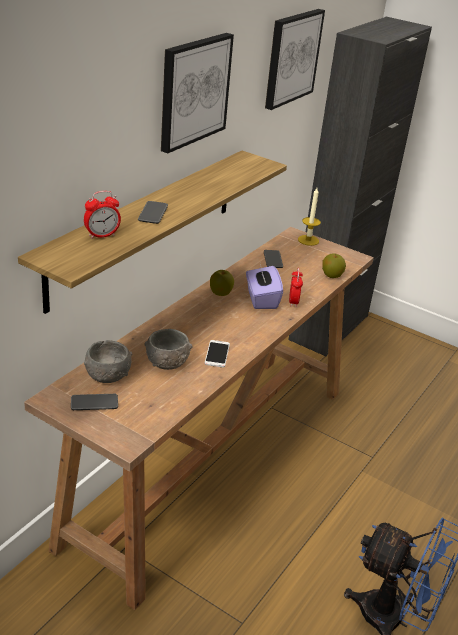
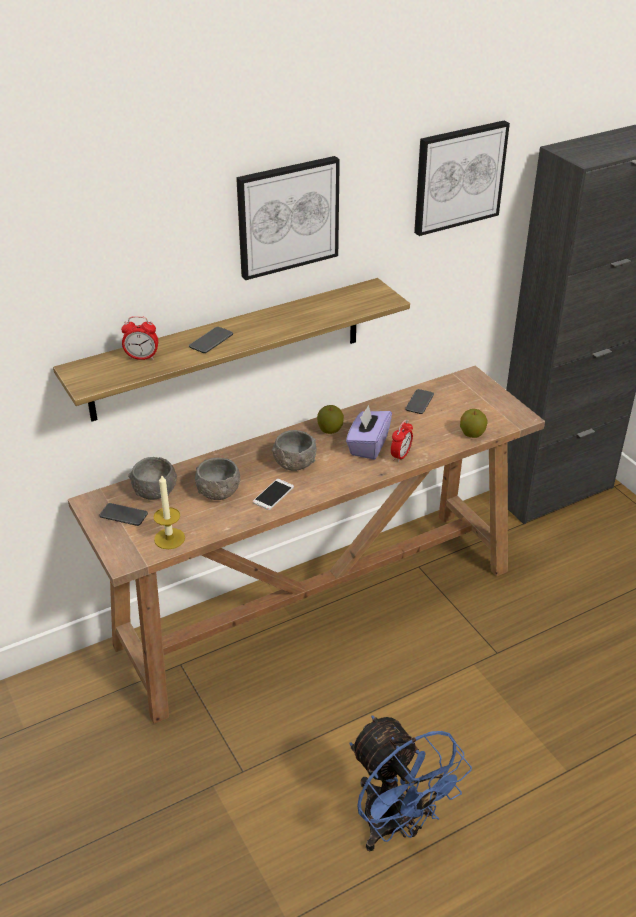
camera: 30 degrees right, 5 degrees up
candle [298,188,321,246] -> candle moved to [153,475,185,549]
none -> grey bowl [272,430,317,471]

